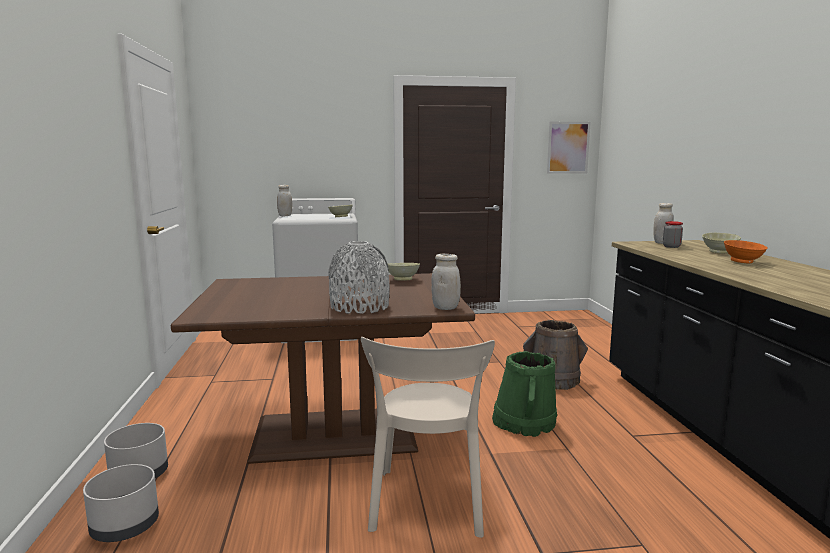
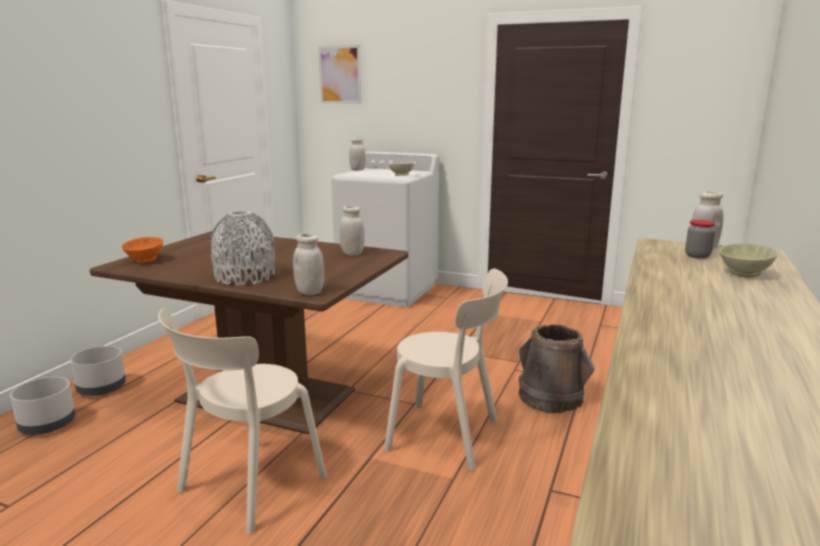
camera: 30 degrees right, 5 degrees up
beige bowl [388,263,420,281] -> white jar [340,206,365,256]
green bucket [492,351,557,437] -> beige chair [384,268,508,471]
picture [547,122,591,174] -> picture moved to [318,45,361,104]
orange bowl [724,240,768,263] -> orange bowl moved to [121,237,163,263]

